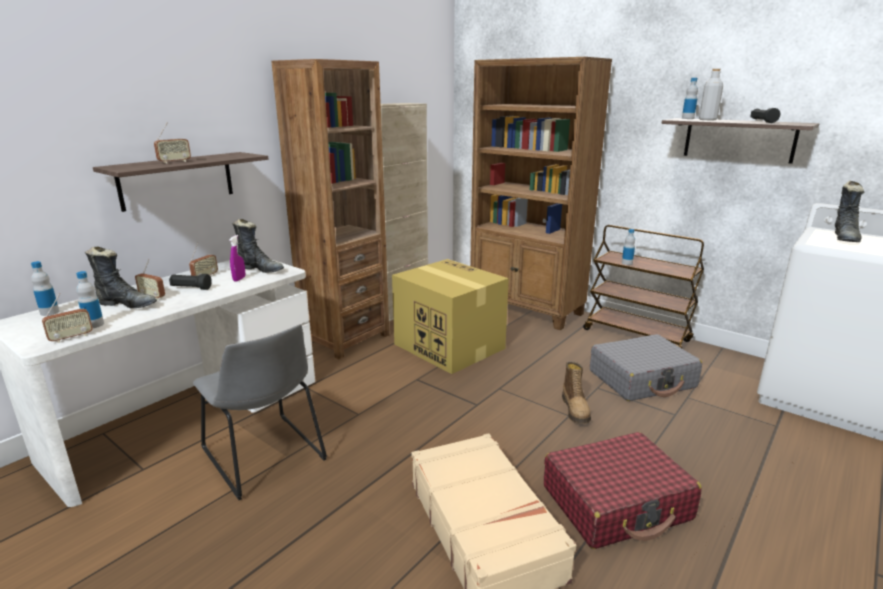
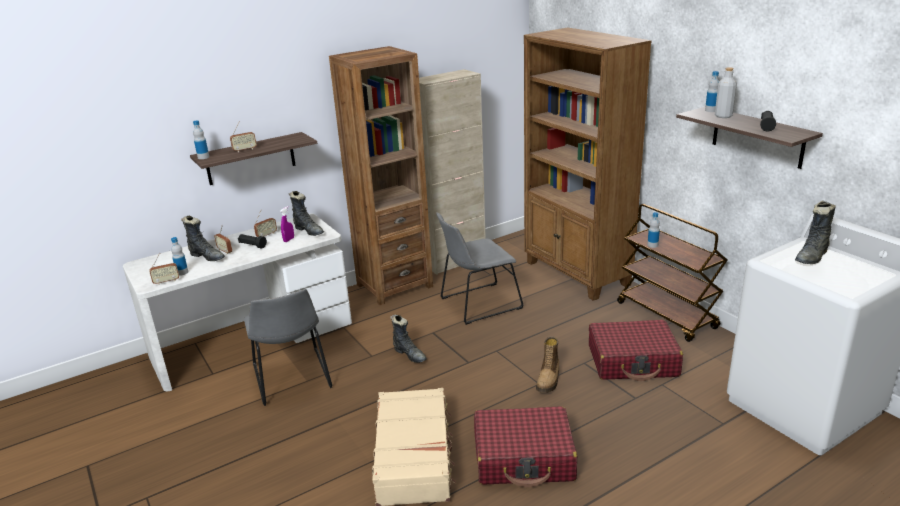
camera: 20 degrees right, 5 degrees up
bottle [31,261,59,316] -> bottle moved to [193,121,209,159]
cardboard box [392,259,509,374] -> grey chair [436,212,524,325]
grey suitcase [590,334,702,401] -> red suitcase [589,320,683,381]
none -> black boot [390,315,427,363]

